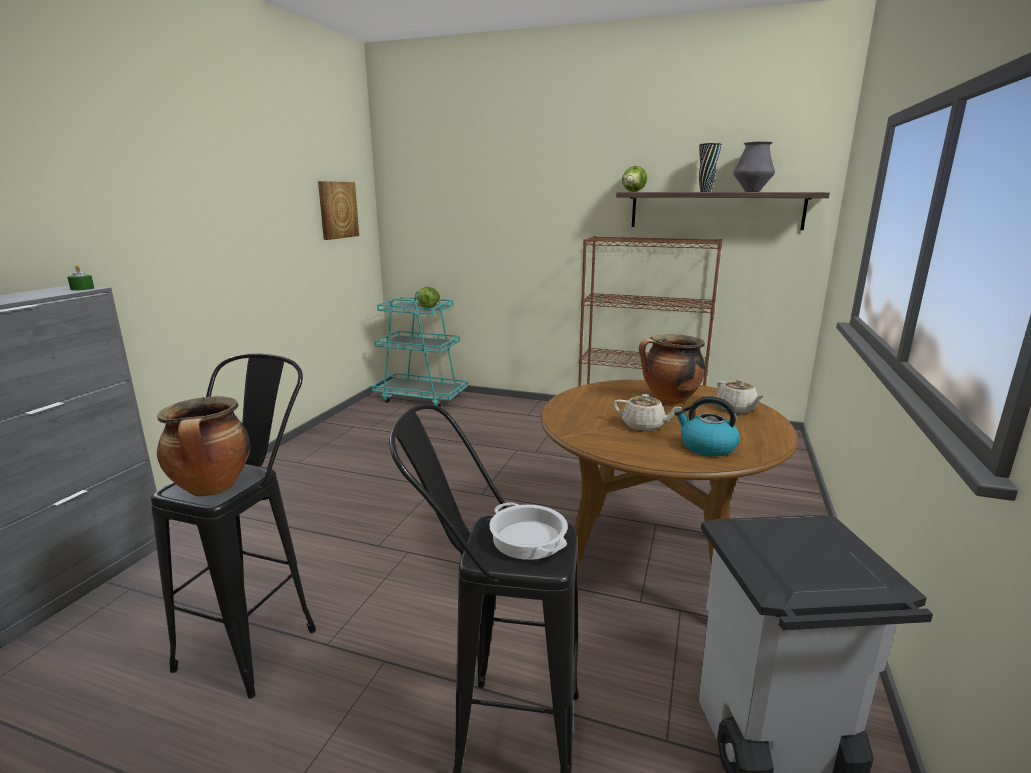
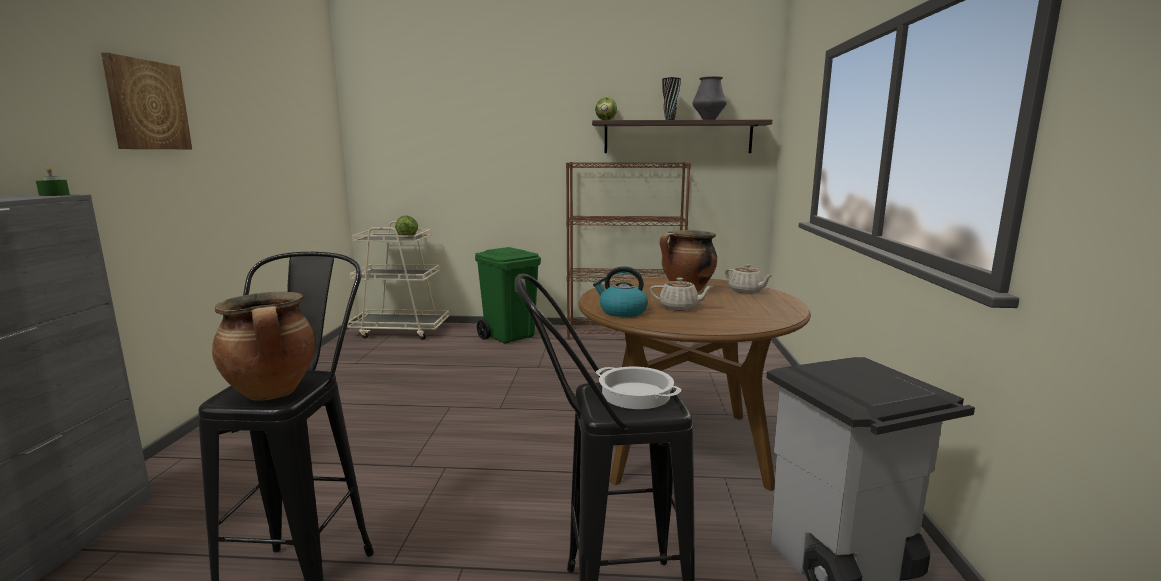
camera: 15 degrees left, 5 degrees down
picture [318,181,359,240] -> picture moved to [101,53,192,149]
turquoise cart [372,291,468,407] -> beige cart [347,221,449,340]
kettle [675,396,740,456] -> kettle moved to [593,266,648,317]
none -> green trash can [475,247,541,344]

